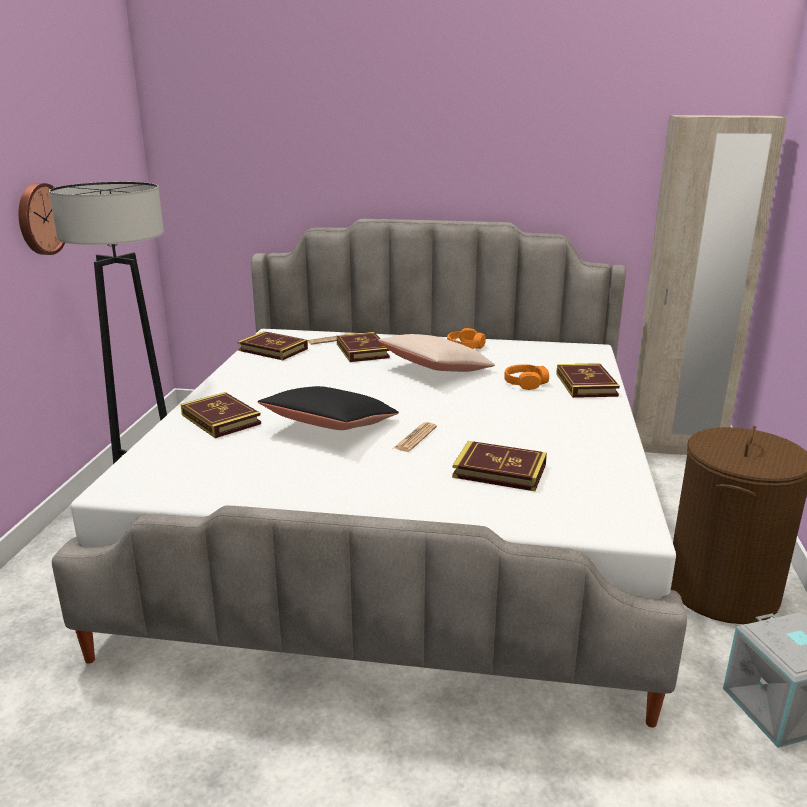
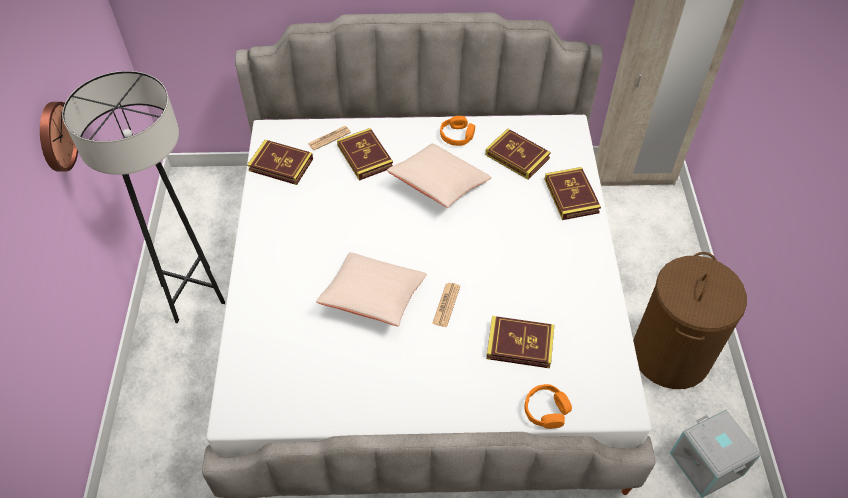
camera: 10 degrees left, 30 degrees up
book [181,392,261,438] -> book moved to [485,129,551,180]
black pillow [258,386,399,430] -> beige pillow [316,252,427,326]
orange headphones [504,364,549,390] -> orange headphones moved to [525,384,572,429]

